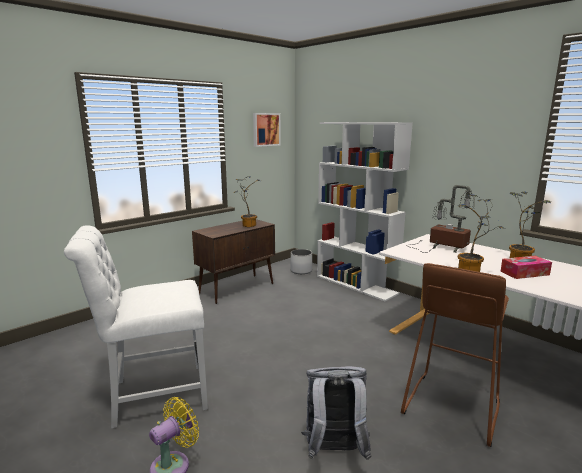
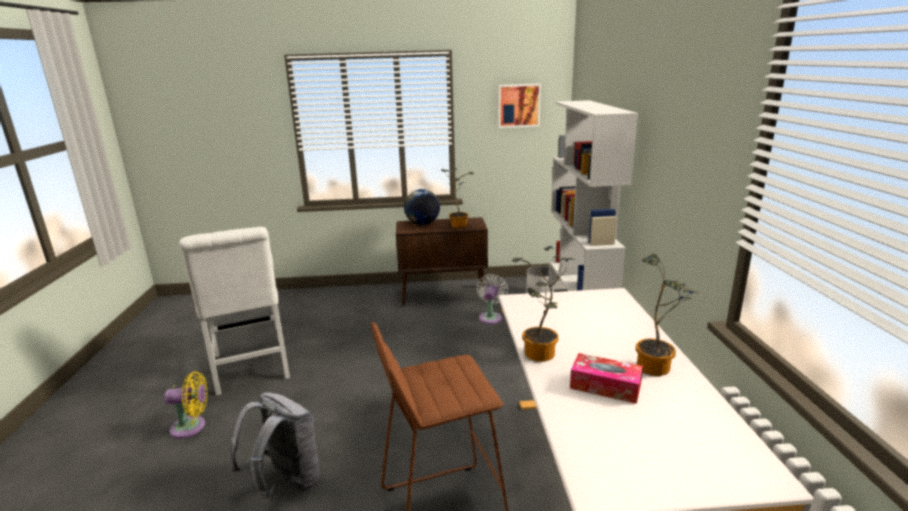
camera: 40 degrees right, 5 degrees up
white chair [64,225,208,428] -> white chair turned 135 degrees counterclockwise [179,227,290,396]
table lamp [406,185,475,253] -> none
none -> globe [404,189,440,225]
none -> white fan [477,274,508,324]

